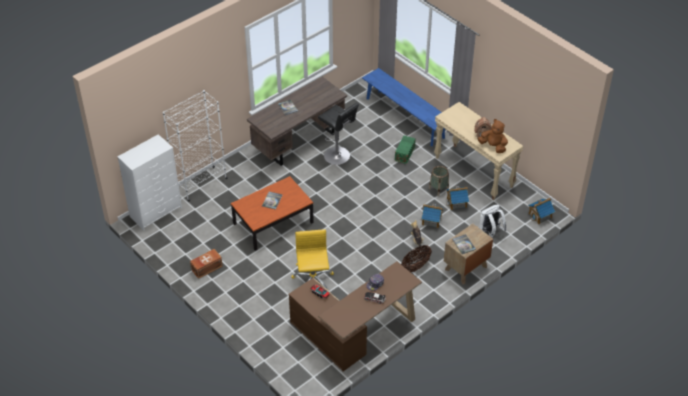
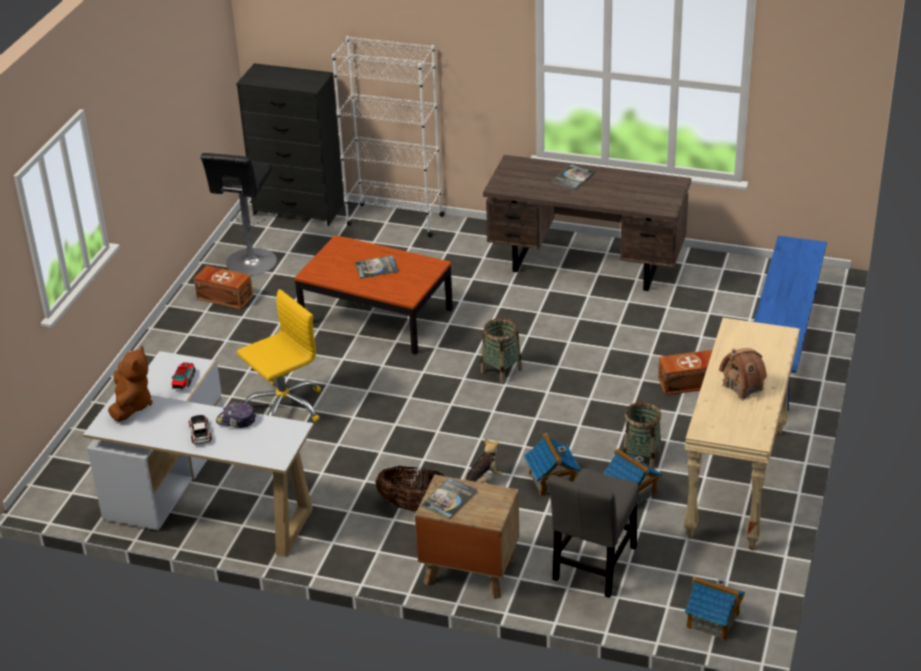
camera: 60 degrees right, 10 degrees down
white dresser [117,134,182,230] -> black dresser [236,63,344,226]
brown desk [289,261,422,371] -> white desk [83,351,314,557]
black stool [318,103,359,165] -> black stool moved to [201,153,277,276]
green storage box [395,136,416,164] -> brown storage box [658,350,712,395]
brown plush toy [477,119,508,153] -> brown plush toy moved to [108,346,152,422]
white backpack [479,205,507,237] -> grey chair [547,468,639,598]
none -> basket [481,318,522,384]

